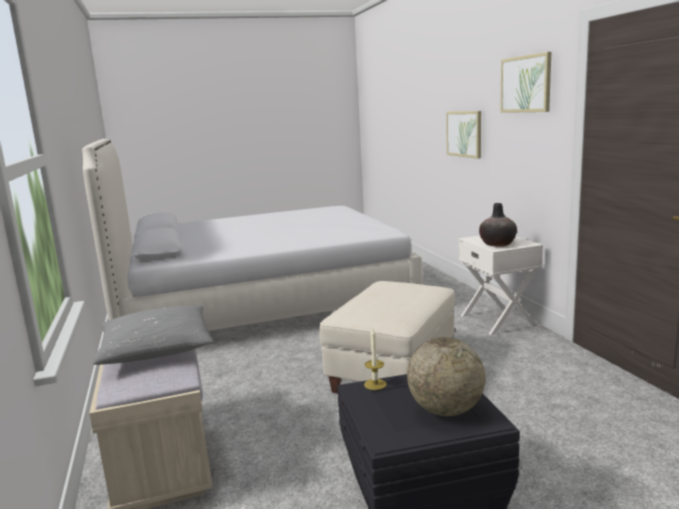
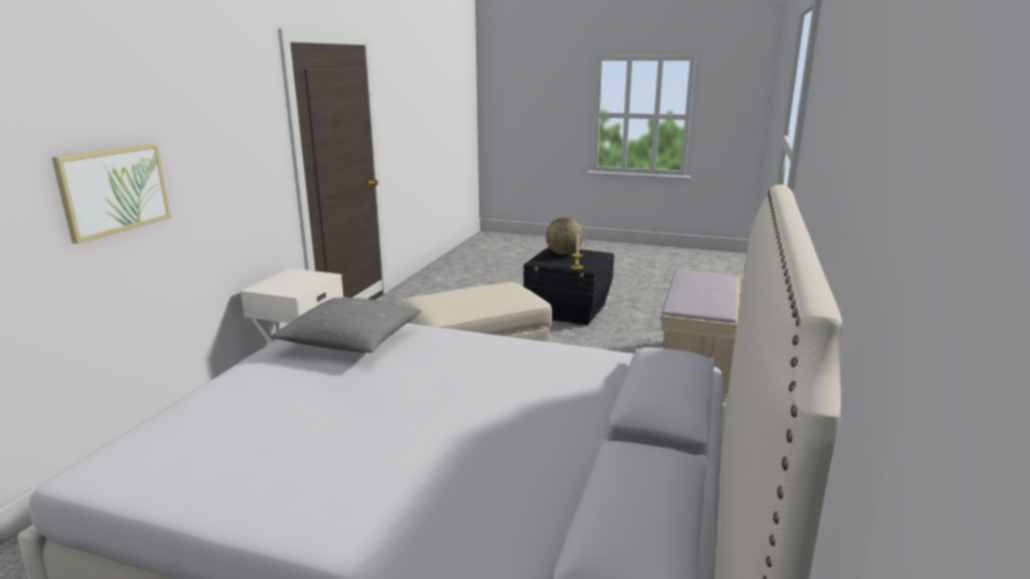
camera: 145 degrees left, 5 degrees up
grey pillow [93,306,213,365] -> grey pillow moved to [271,297,421,353]
vase [479,203,517,247] -> none
picture [500,52,551,113] -> none

